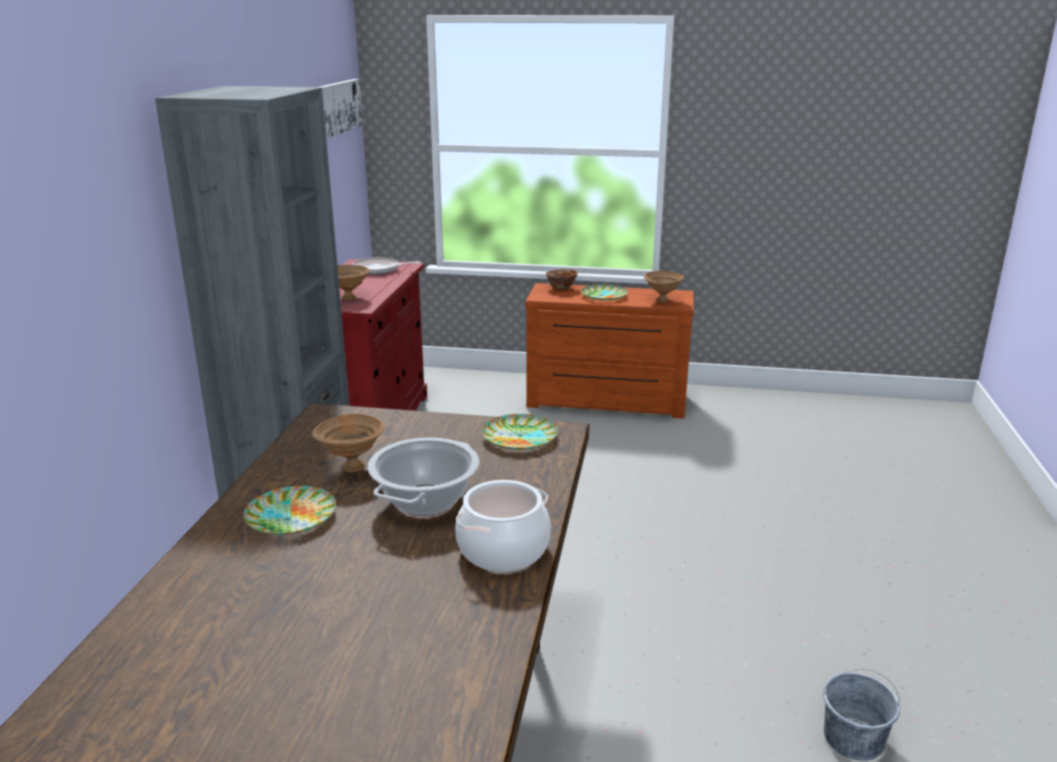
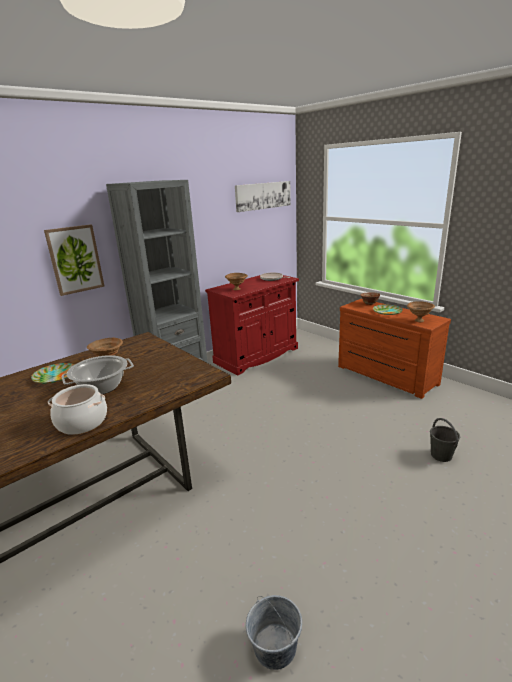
camera: 40 degrees right, 0 degrees up
plate [482,414,558,450] -> none
none -> picture [44,224,105,296]
none -> grey bucket [430,418,460,462]

